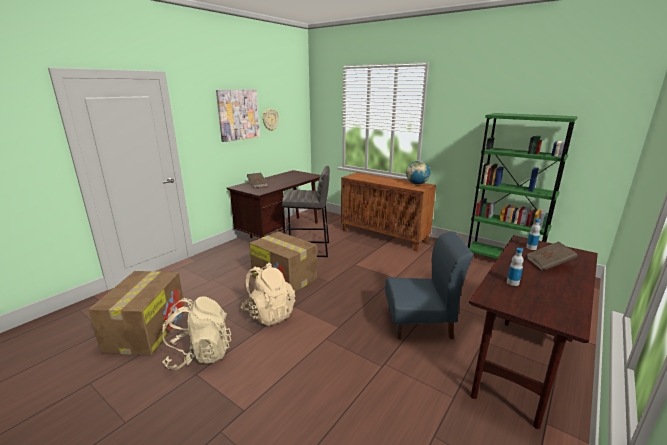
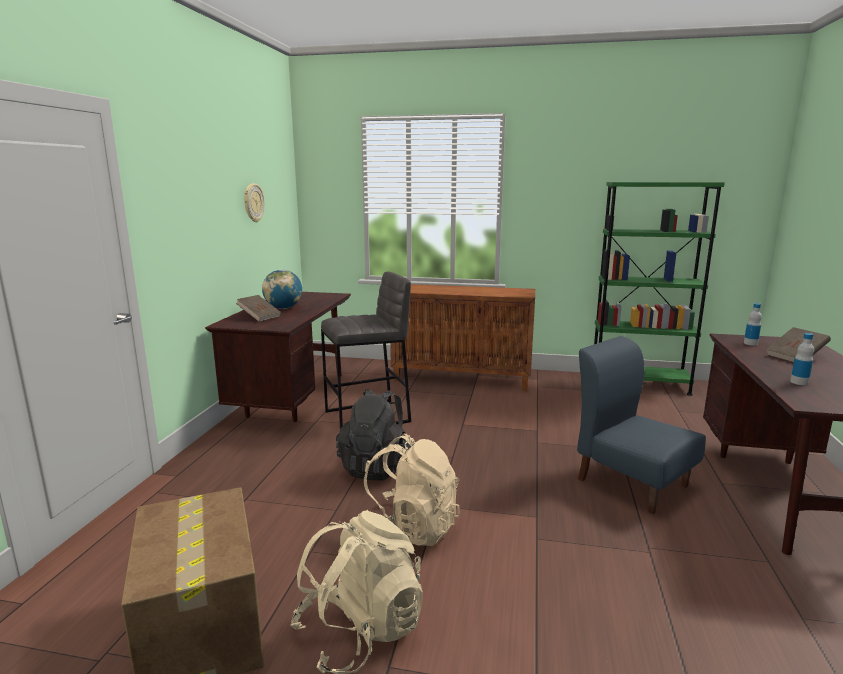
camera: 25 degrees left, 5 degrees down
picture [216,89,260,142] -> none
cardboard box [249,231,317,292] -> black backpack [336,388,411,481]
blue chair [385,232,473,339] -> blue chair turned 105 degrees counterclockwise [577,336,706,514]
globe [406,161,430,185] -> globe moved to [262,270,302,309]

